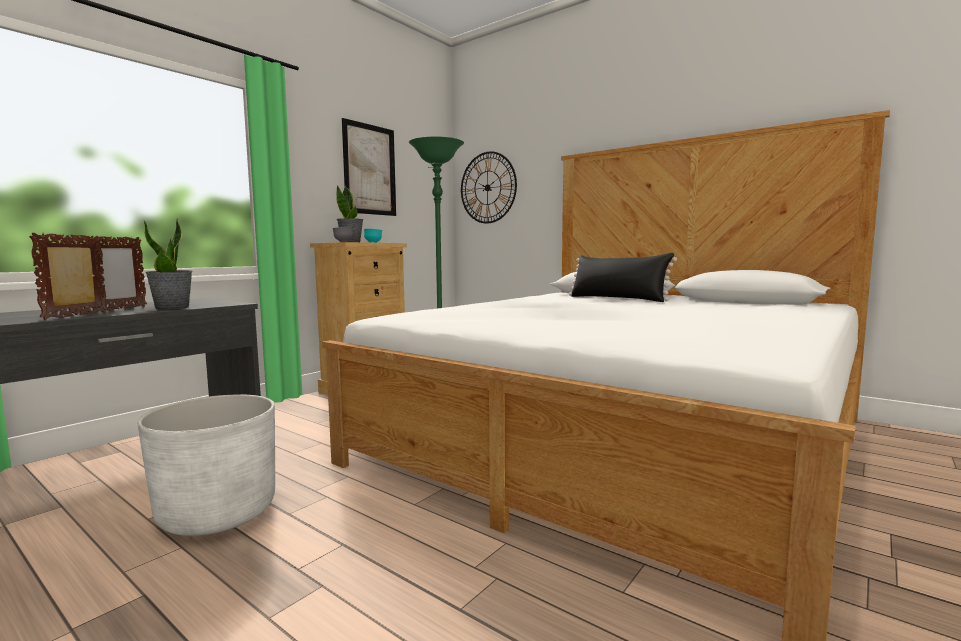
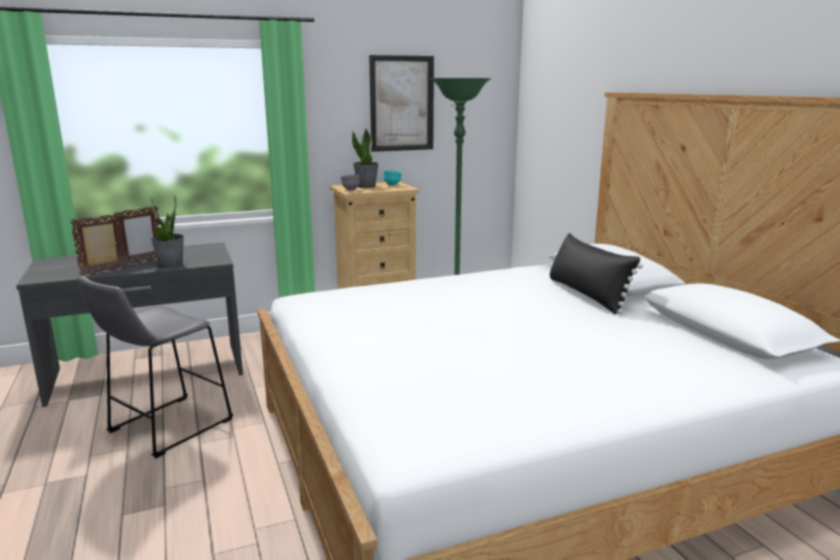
camera: 30 degrees right, 10 degrees up
white planter [138,394,275,536] -> grey stool [78,276,233,459]
wall clock [461,151,517,223] -> none

